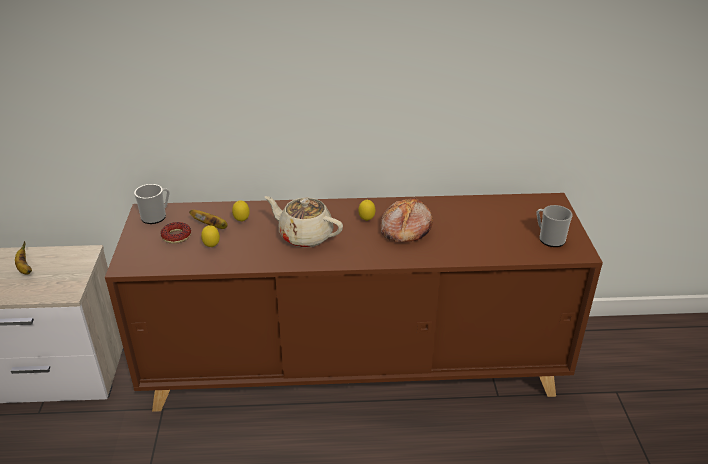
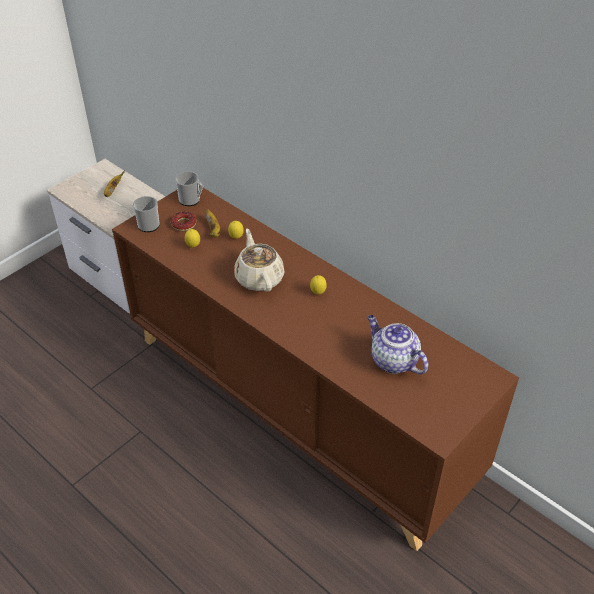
camera: 45 degrees right, 10 degrees up
bread [381,197,433,242] -> none
mug [536,205,573,247] -> mug moved to [133,196,160,232]
none -> teapot [367,315,428,374]

